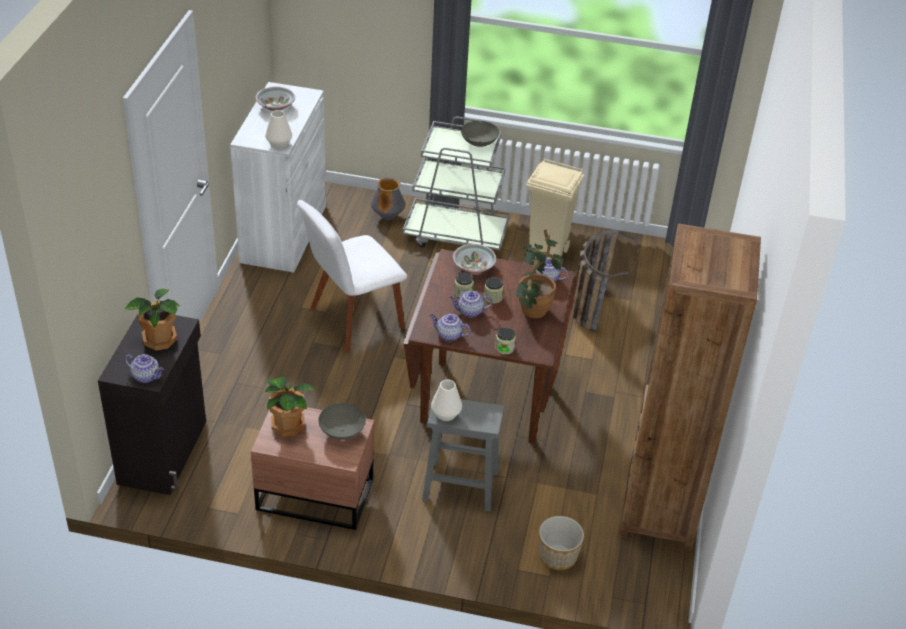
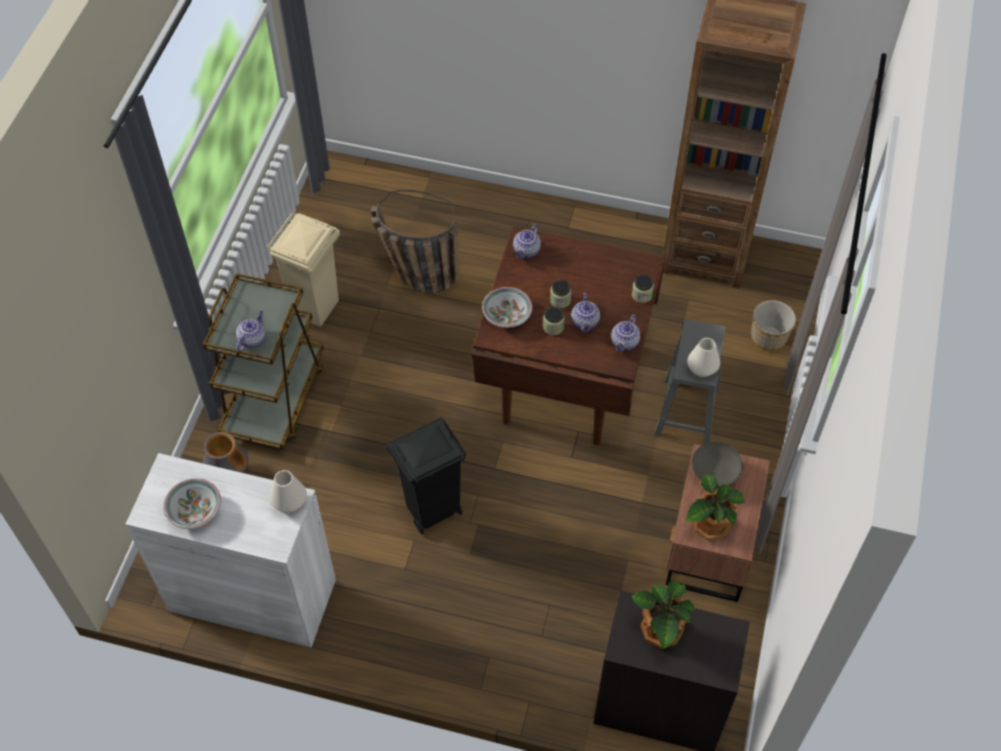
camera: 85 degrees left, 15 degrees up
teapot [124,354,164,383] -> teapot moved to [236,311,265,351]
white chair [297,200,407,353] -> black trash can [386,417,466,534]
grey cart [403,117,510,250] -> brown cart [203,273,324,449]
grey bowl [461,121,499,147] -> none
potted plant [516,229,564,318] -> none

